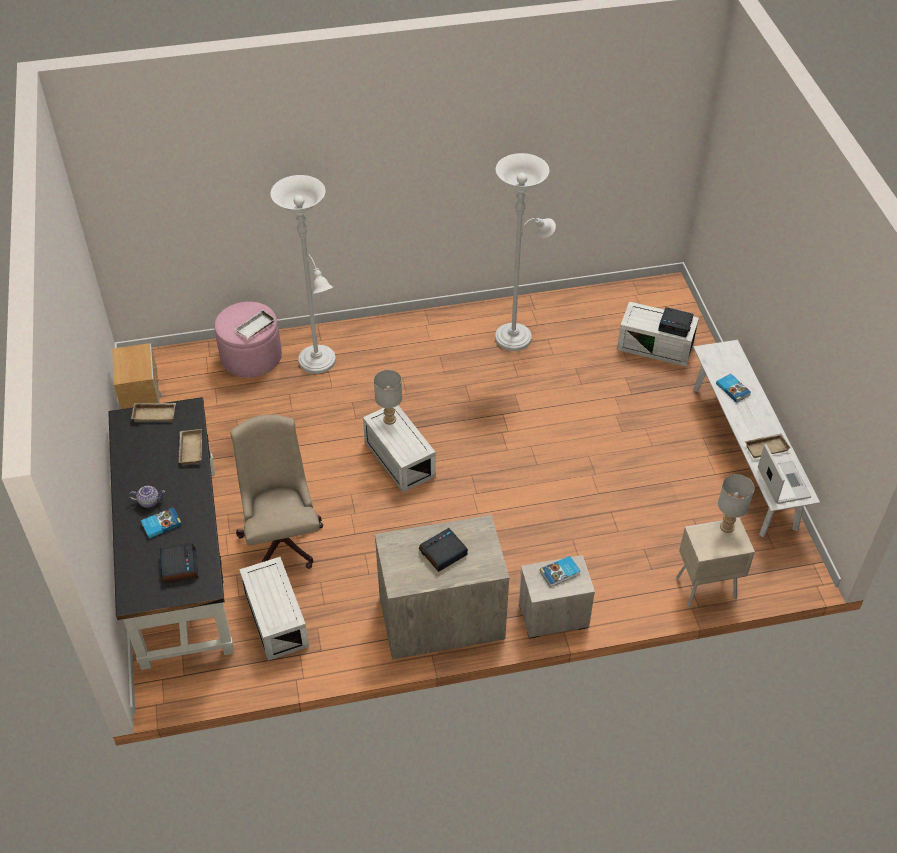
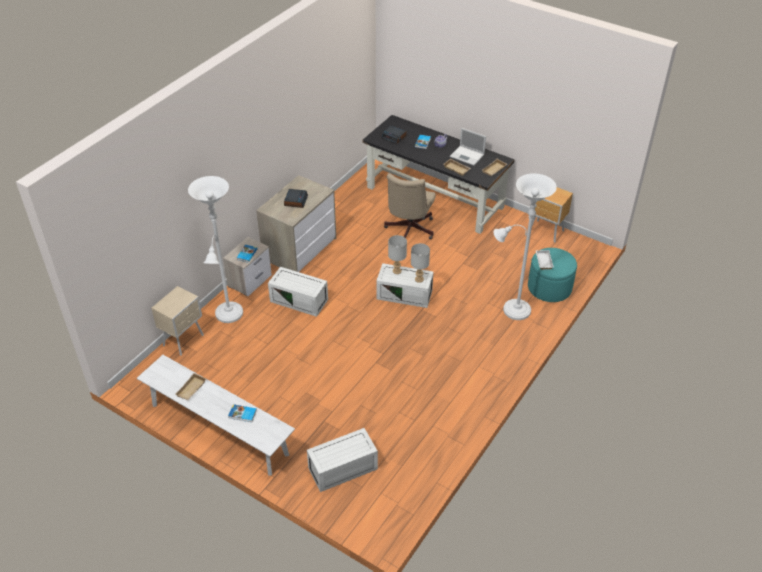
camera: 135 degrees right, 5 degrees down
pink ottoman [214,302,282,378] -> turquoise ottoman [528,248,577,302]
beige office chair [230,415,323,569] -> beige office chair turned 75 degrees clockwise [384,173,436,239]
white storage box [239,557,309,661] -> white storage box moved to [268,267,328,317]
white floor lamp [495,153,556,351] -> white floor lamp moved to [188,176,243,323]
alarm clock [658,307,694,337] -> none
grey table lamp [718,474,754,533] -> grey table lamp moved to [388,235,407,274]
laptop [758,444,811,504] -> laptop moved to [450,128,486,166]

